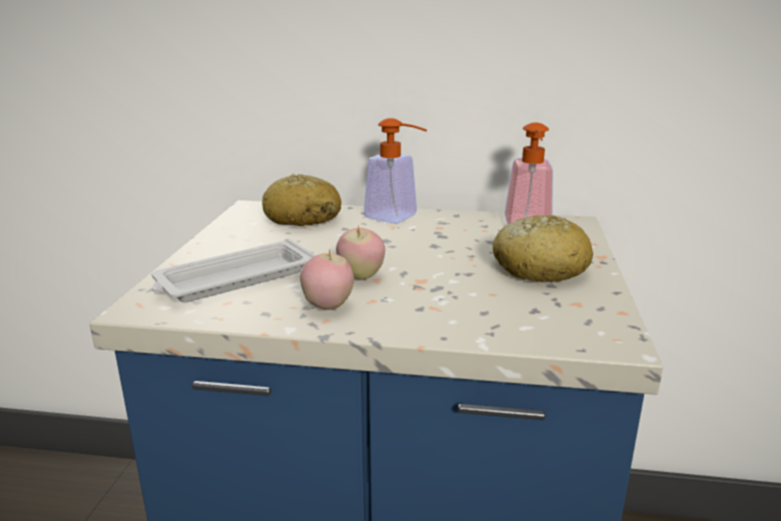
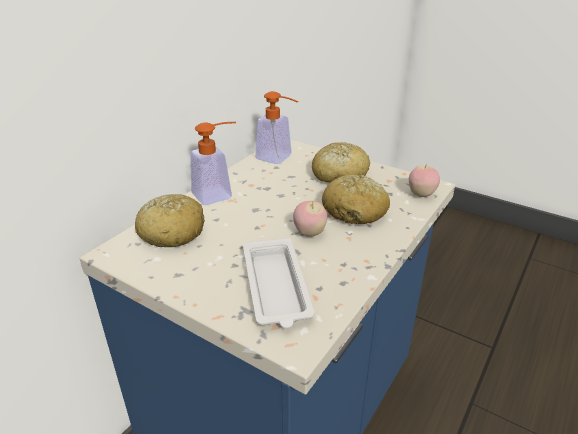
camera: 65 degrees left, 10 degrees up
apple [300,249,354,310] -> apple moved to [409,163,440,197]
none -> bread [322,175,390,224]

